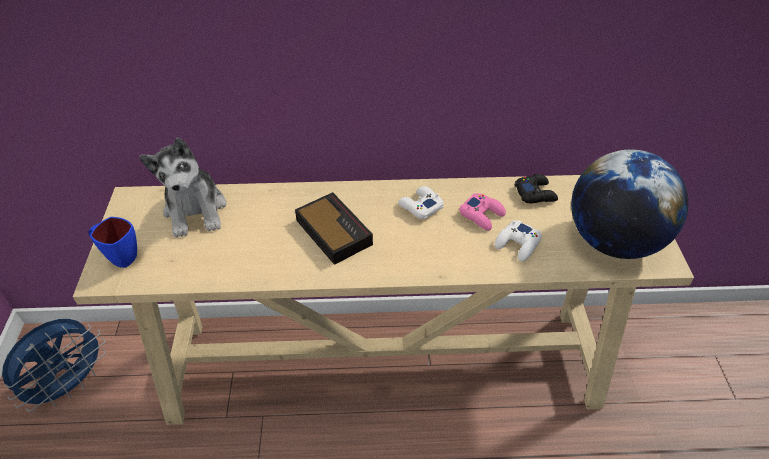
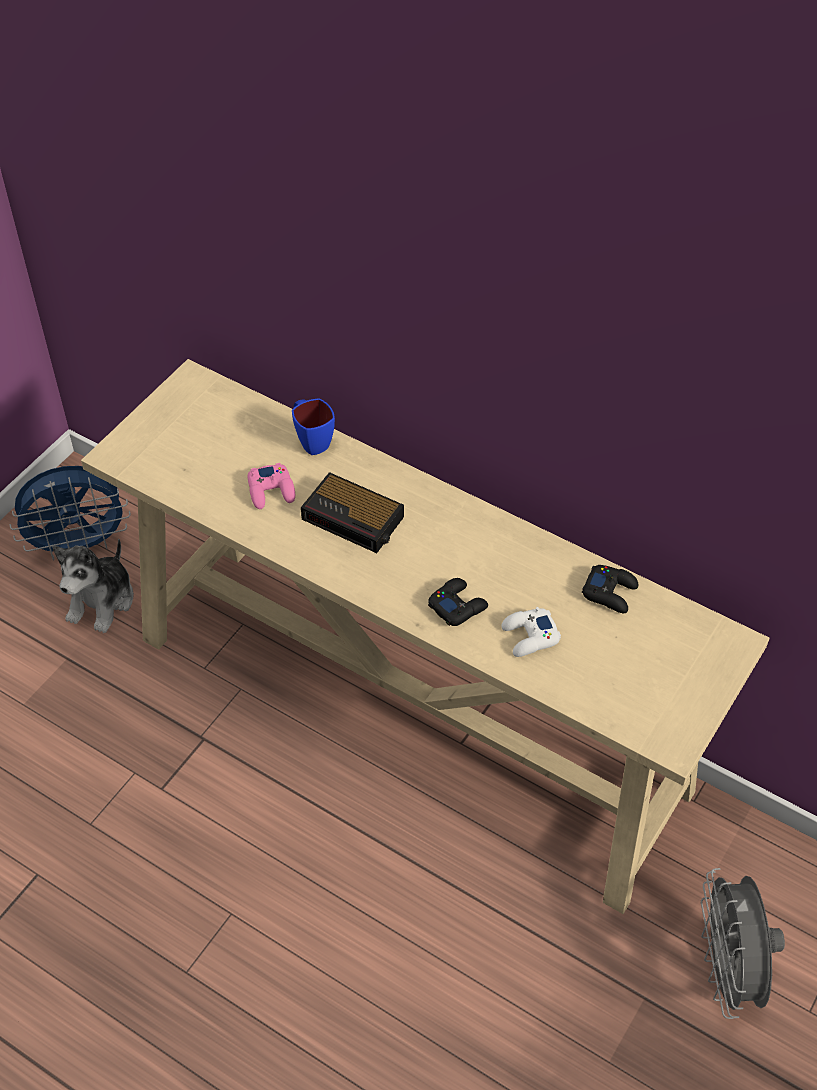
camera: 35 degrees right, 5 degrees up
blue mug [88,217,137,268] -> blue mug moved to [292,398,335,455]
plush toy [139,137,226,238] -> plush toy moved to [52,539,134,633]
alarm clock [295,192,373,265] -> alarm clock turned 120 degrees clockwise [301,472,404,553]
white game controller [398,186,444,219] -> none
pink game controller [459,193,506,231] -> pink game controller moved to [248,463,295,509]
globe [571,150,689,259] -> none
none -> black game controller [428,578,488,626]
none -> grey fan [701,868,785,1019]

